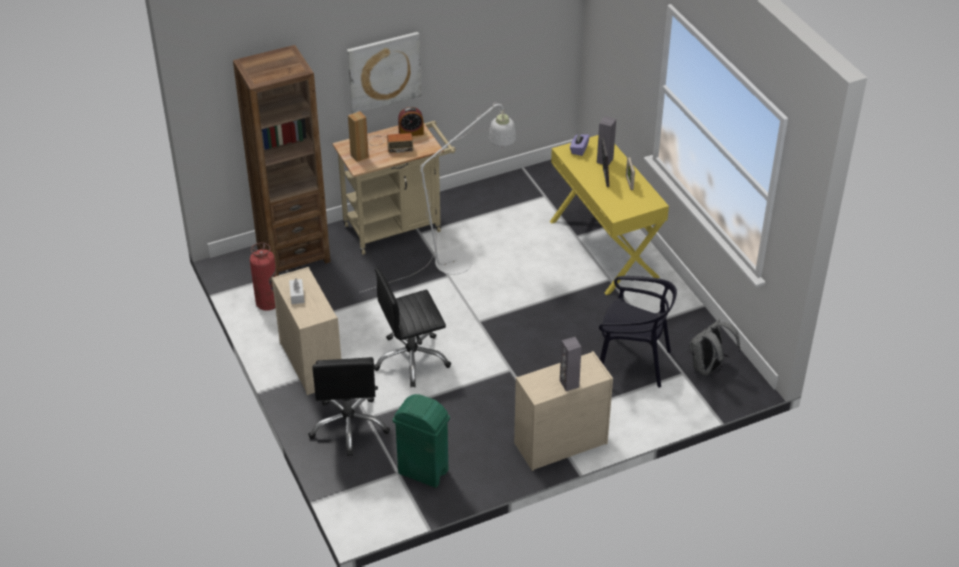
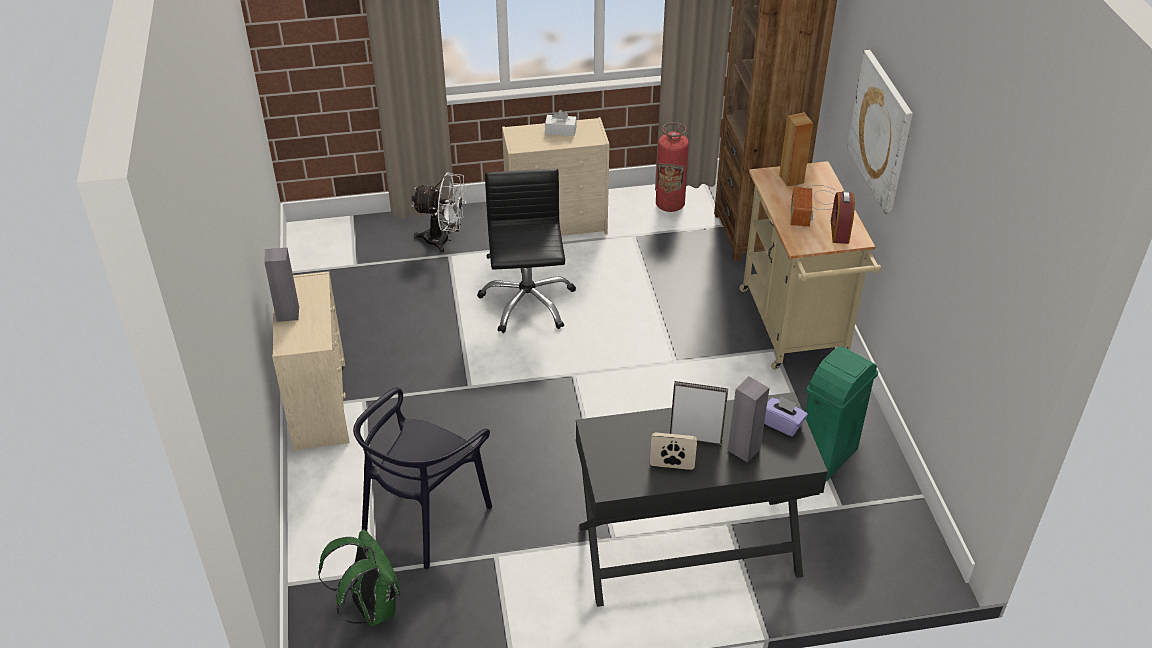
camera: 105 degrees right, 0 degrees up
black office chair [308,357,390,456] -> white fan [411,172,467,253]
white floor lamp [359,102,516,293] -> none
green trash can [393,394,450,488] -> green trash can moved to [805,347,878,481]
yellow desk [550,135,669,295] -> black desk [576,392,828,607]
grey backpack [689,319,740,376] -> green backpack [318,529,400,627]

